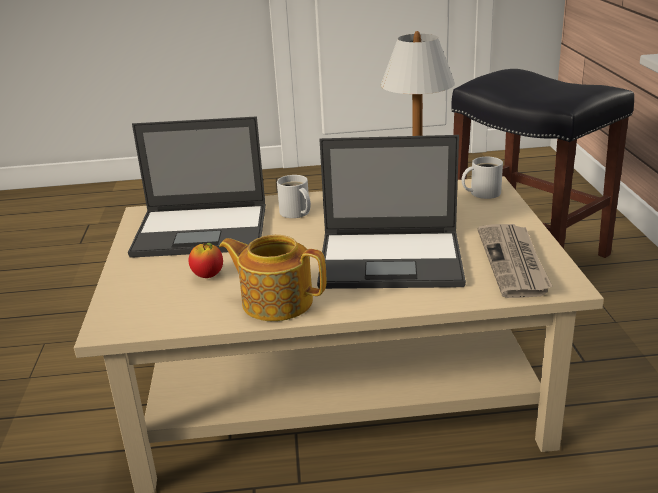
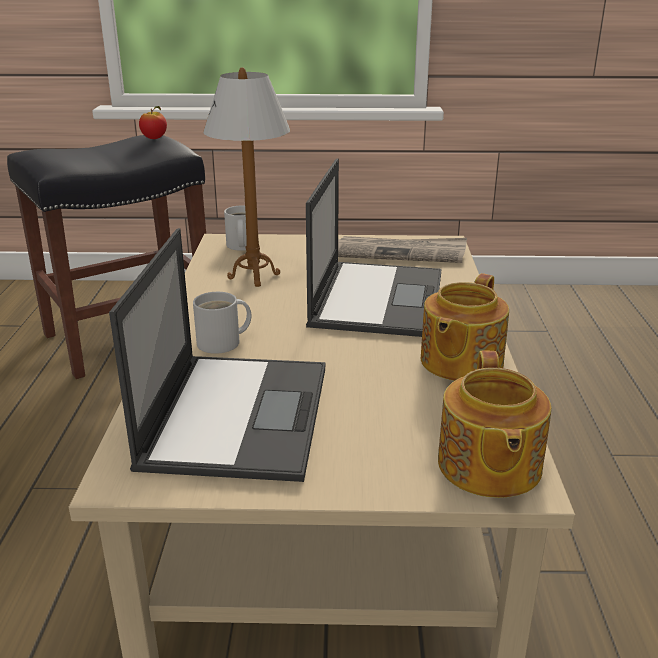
camera: 85 degrees left, 0 degrees up
apple [189,243,223,278] -> apple moved to [139,106,167,139]
none -> teapot [438,350,551,498]

